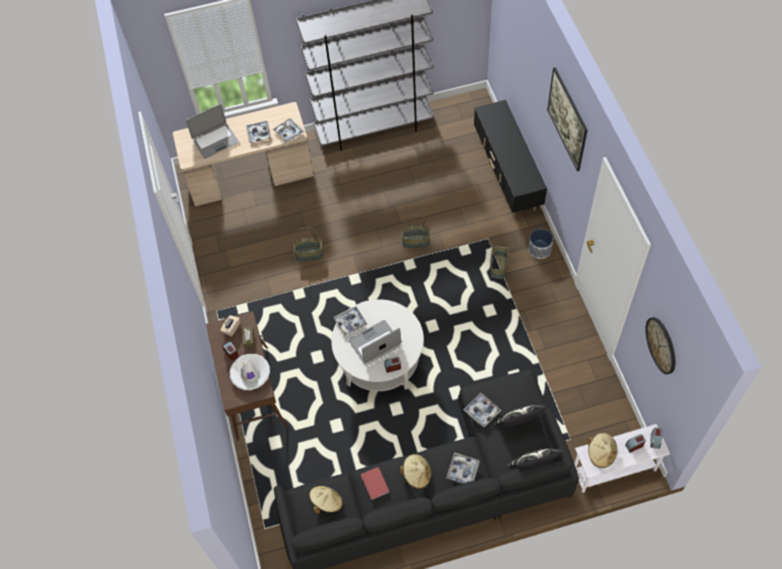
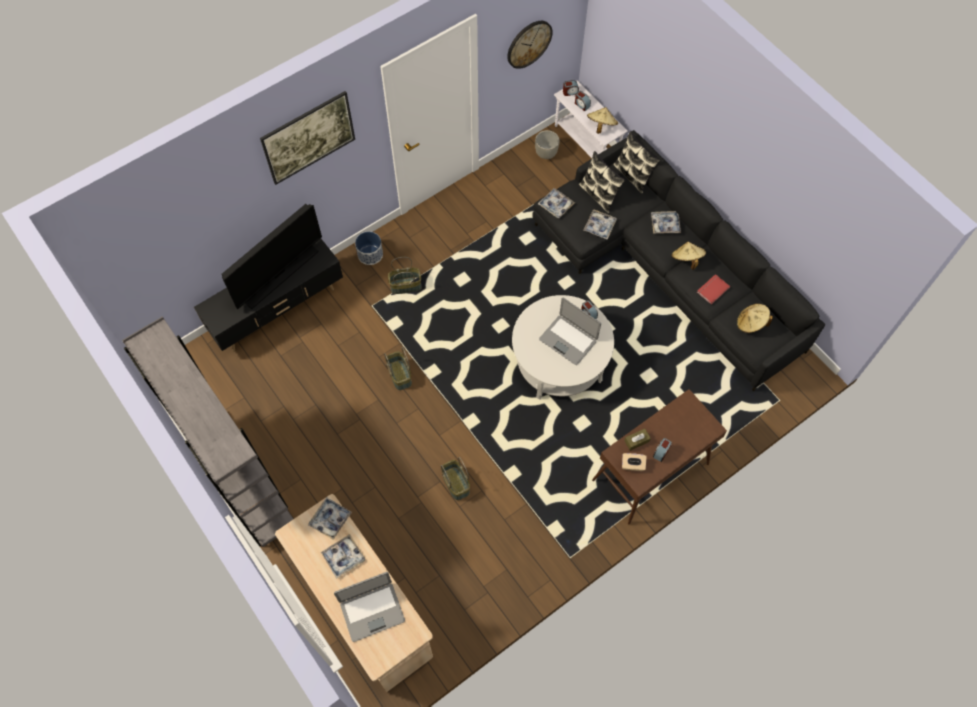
camera: 115 degrees left, 5 degrees up
laptop [186,104,239,159] -> laptop turned 120 degrees clockwise [334,572,405,642]
white hat [230,354,270,390] -> none
tray [334,306,367,336] -> tray moved to [538,188,575,218]
none -> television [221,204,322,310]
none -> grey planter [535,130,560,159]

